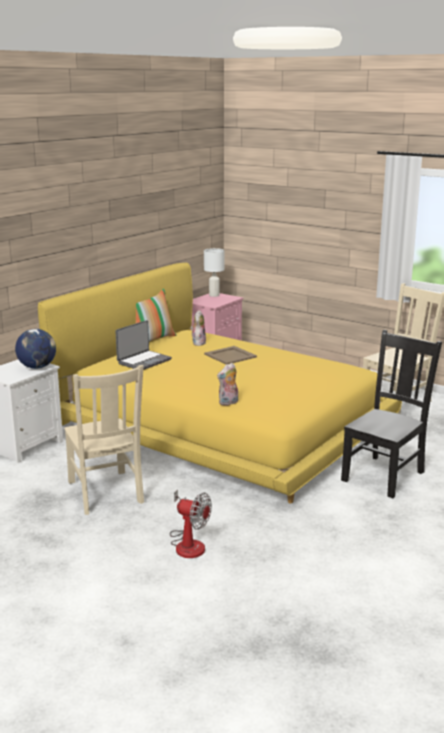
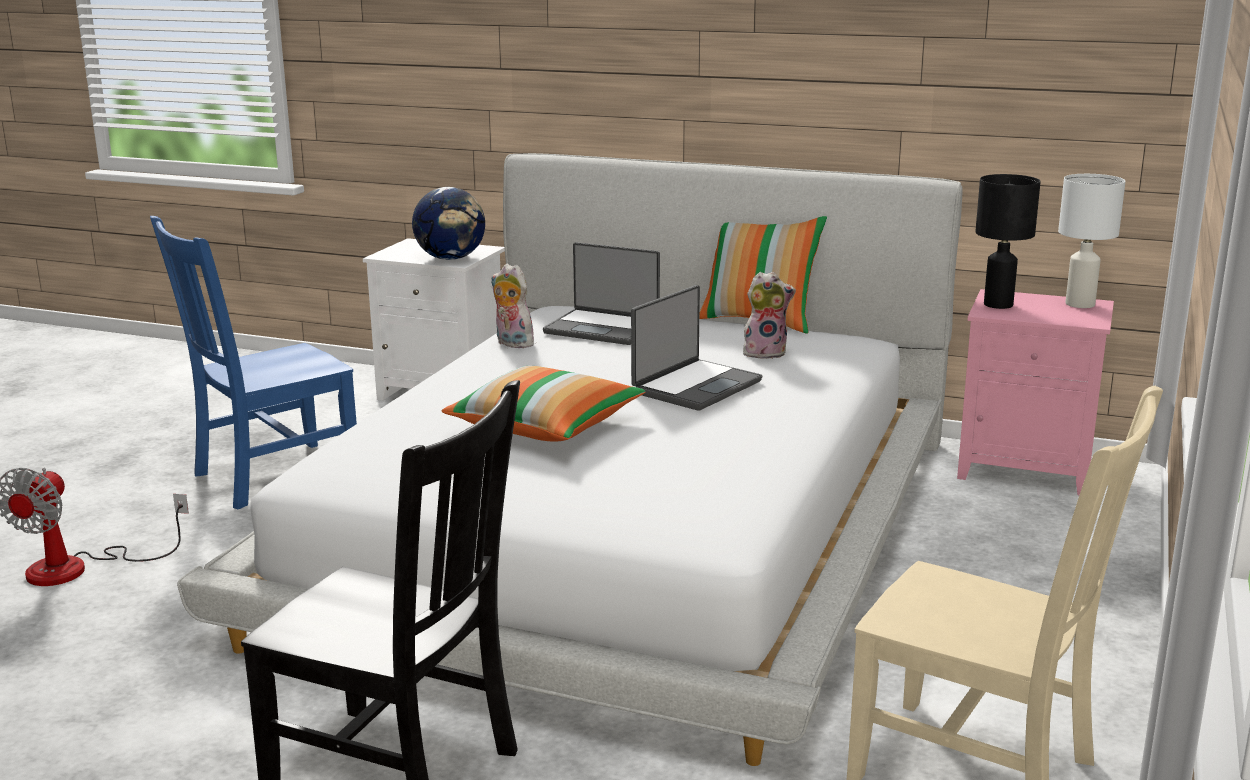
camera: 75 degrees right, 0 degrees up
yellow bed [38,263,402,503] -> white bed [177,153,963,766]
beige chair [64,365,144,515] -> blue chair [150,216,357,509]
beige tray [204,346,257,364] -> laptop [631,285,762,411]
plush toy [217,363,238,406] -> plush toy moved to [491,264,534,348]
none -> pillow [442,366,645,442]
none -> black table lamp [975,174,1041,309]

